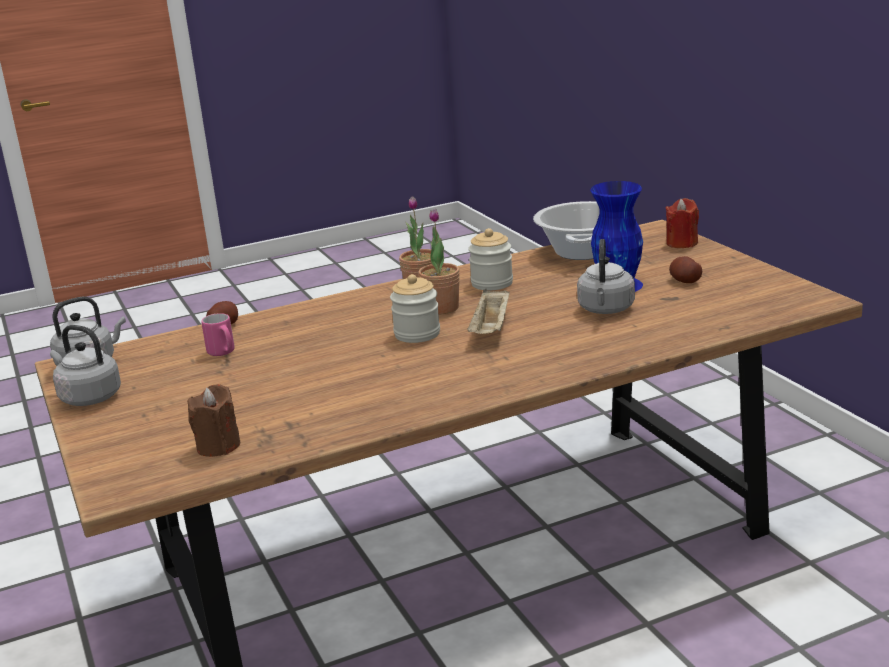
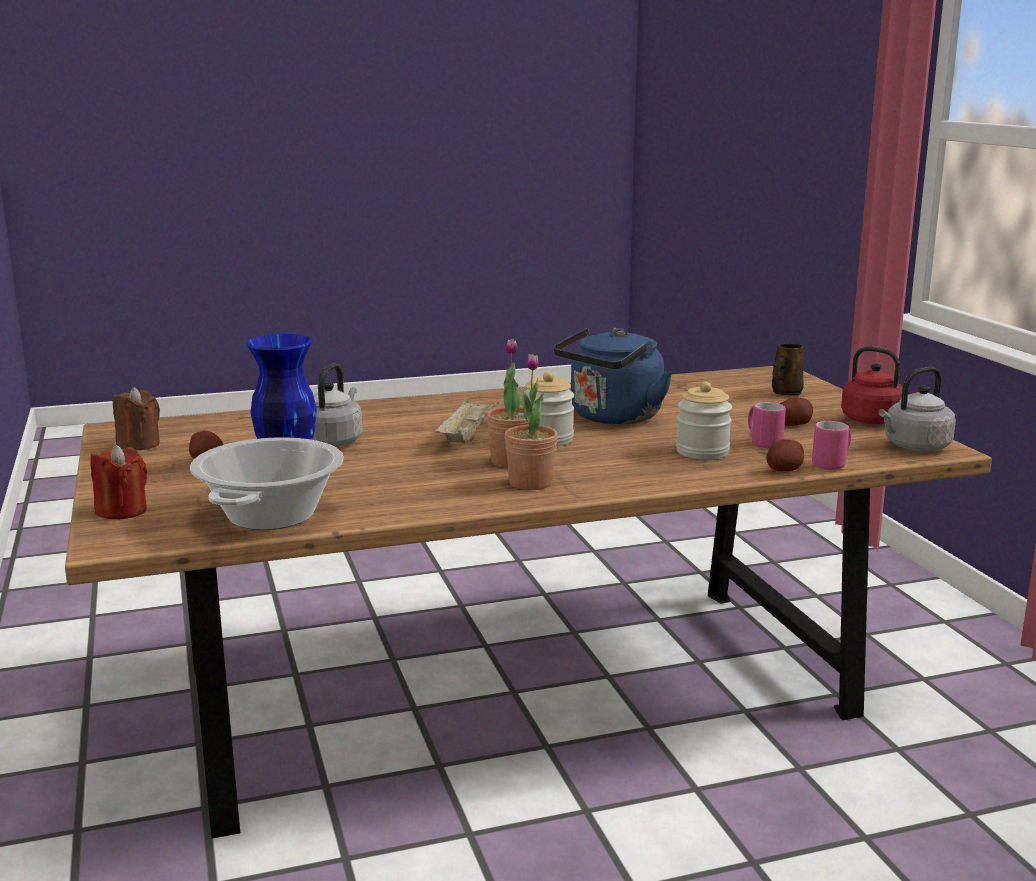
camera: 175 degrees left, 5 degrees down
grey kettle [50,325,121,406] -> red kettle [841,346,919,424]
brown candle [187,384,240,457] -> brown candle moved to [113,387,160,450]
jar [468,228,513,290] -> jar moved to [676,382,732,459]
none -> blue kettle [554,328,673,425]
none -> brown mug [772,343,804,395]
none -> potato [780,397,813,426]
none -> pink mug [812,421,851,470]

